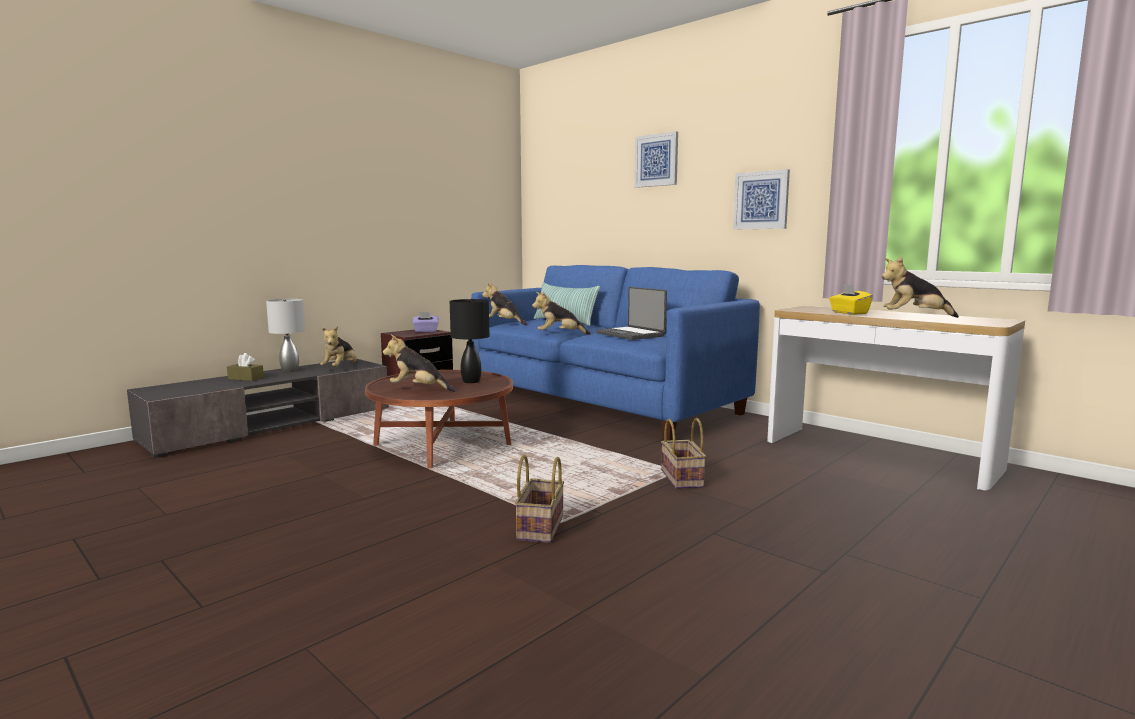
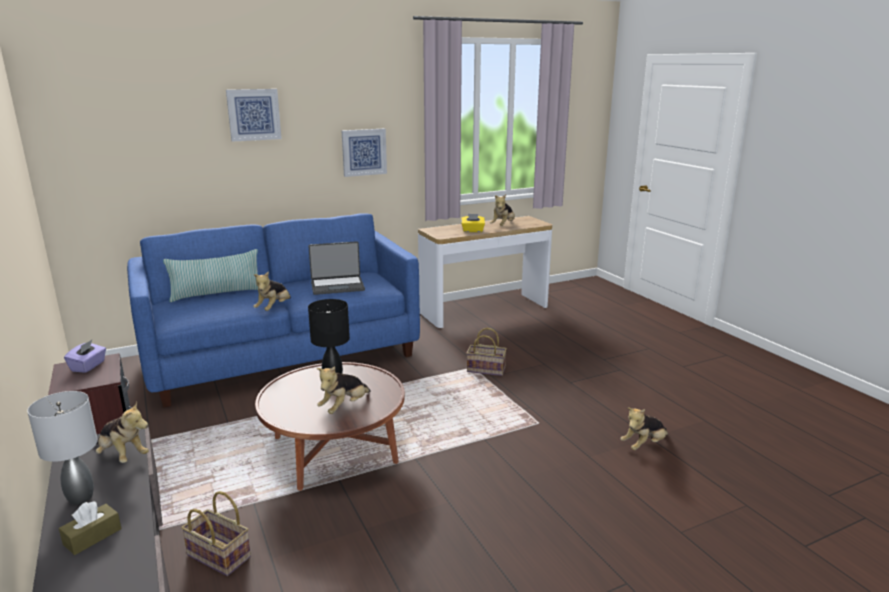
camera: 70 degrees left, 10 degrees up
plush toy [482,282,528,326] -> plush toy moved to [620,407,668,450]
basket [515,455,564,543] -> basket moved to [181,491,251,576]

